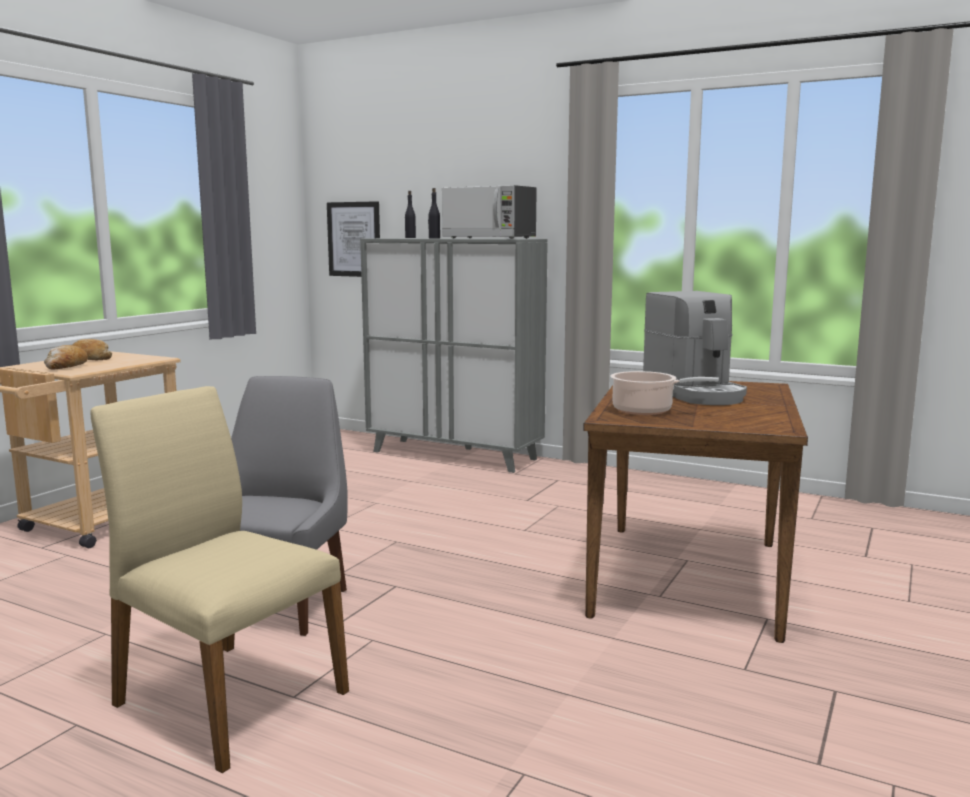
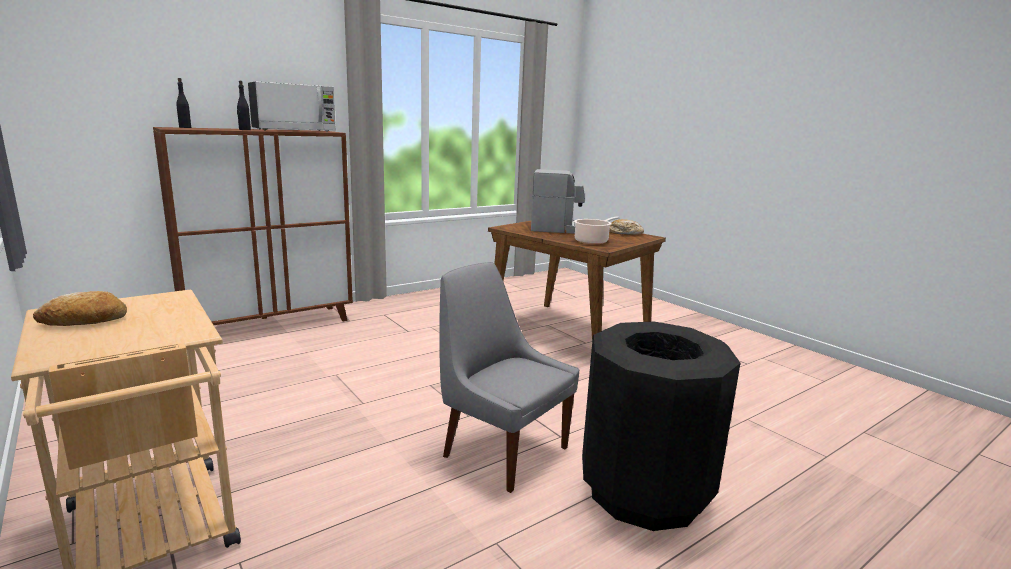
camera: 65 degrees left, 5 degrees up
bread [44,345,88,369] -> bread moved to [609,219,644,235]
beige chair [90,386,349,773] -> black trash can [582,321,740,531]
picture [327,201,380,277] -> none
grey cabinet [360,238,548,473] -> brown cabinet [153,127,353,325]

